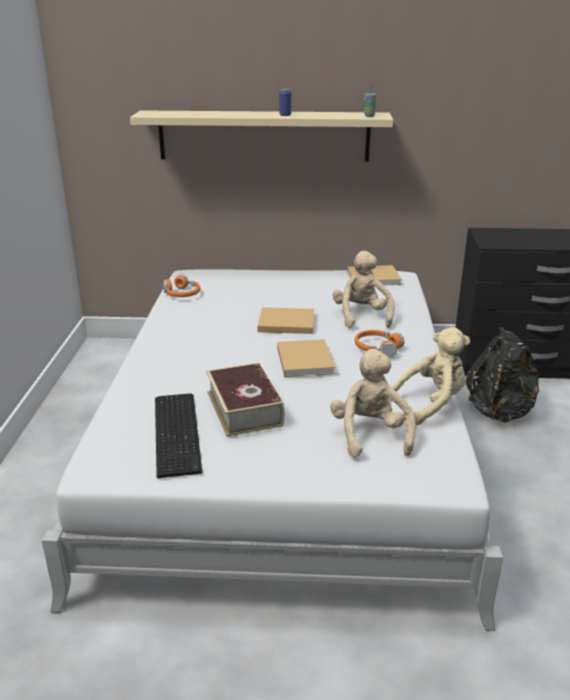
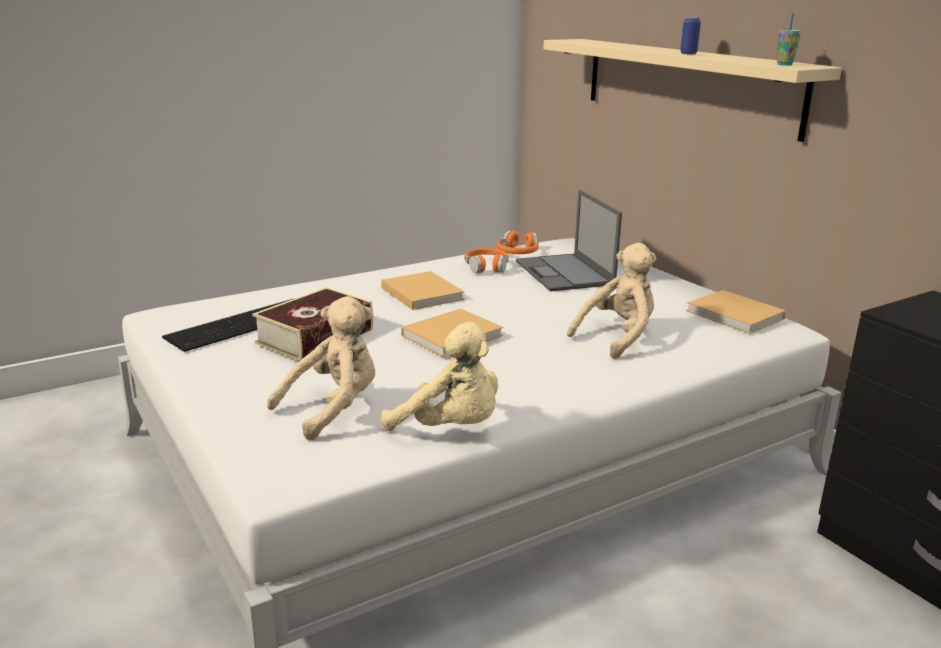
camera: 55 degrees right, 5 degrees down
beige book [257,307,314,334] -> beige book moved to [381,271,464,310]
orange headphones [355,330,404,358] -> orange headphones moved to [464,248,509,273]
black backpack [466,327,539,422] -> none
none -> laptop [516,190,622,292]

